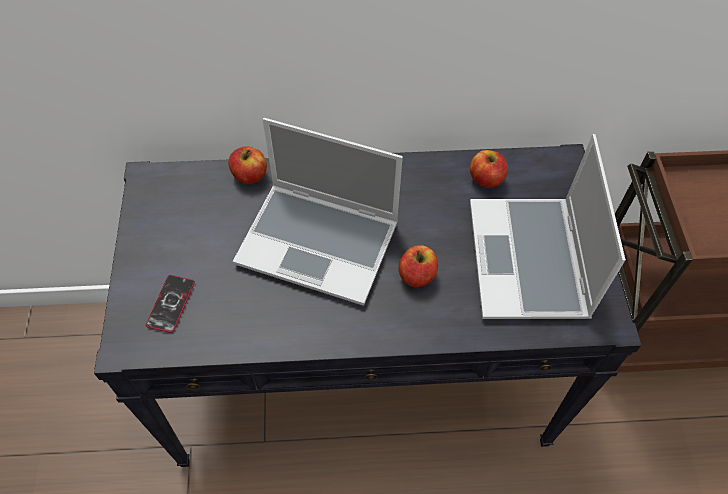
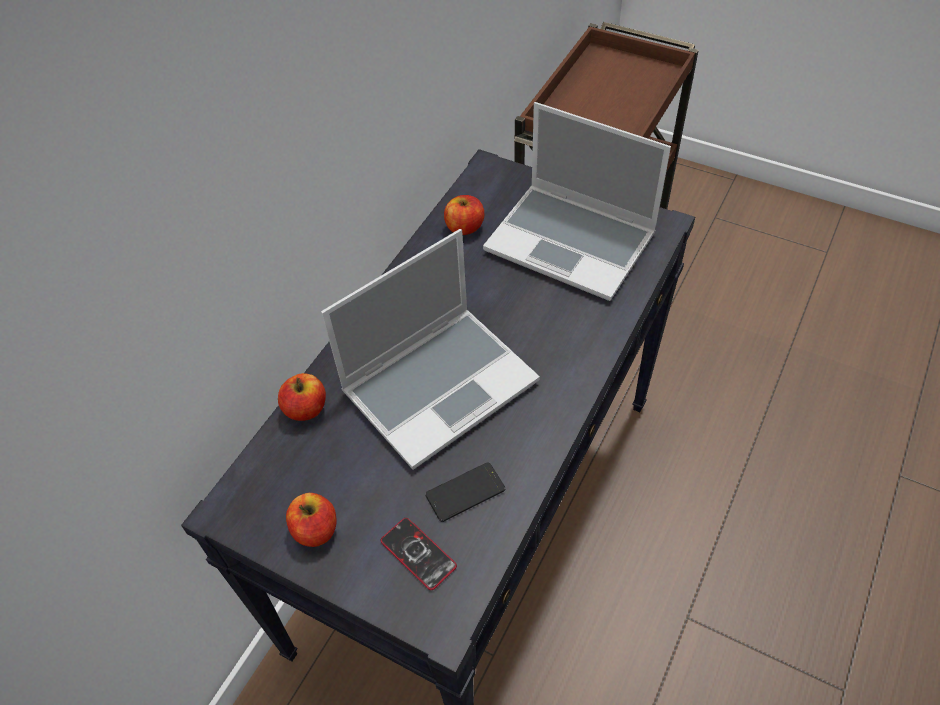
camera: 55 degrees left, 5 degrees down
apple [398,245,438,287] -> apple moved to [286,493,337,547]
none -> phone [425,462,505,522]

